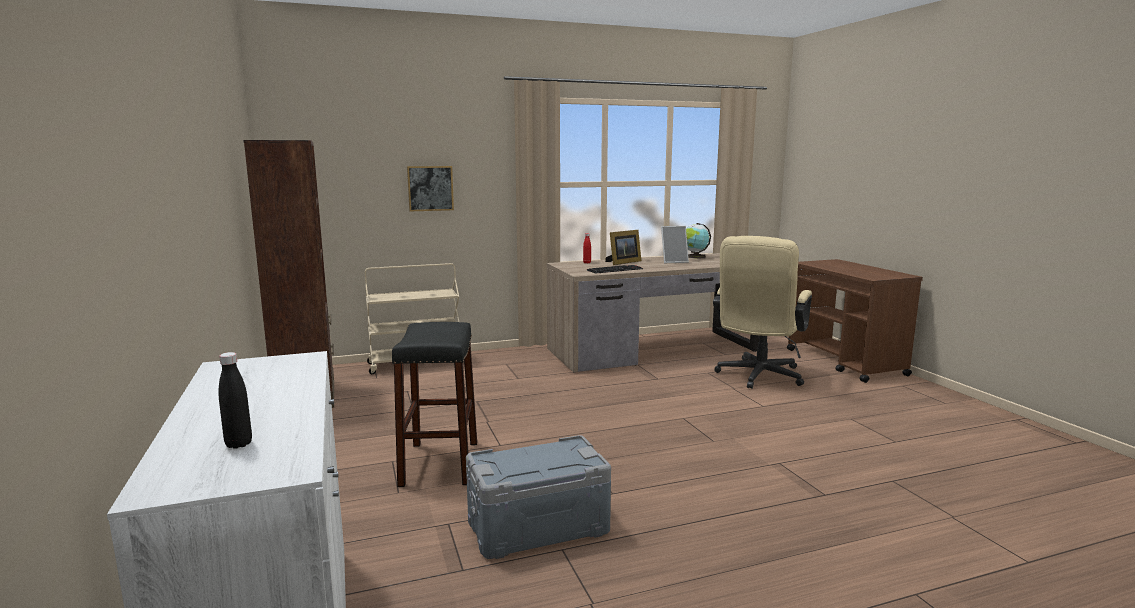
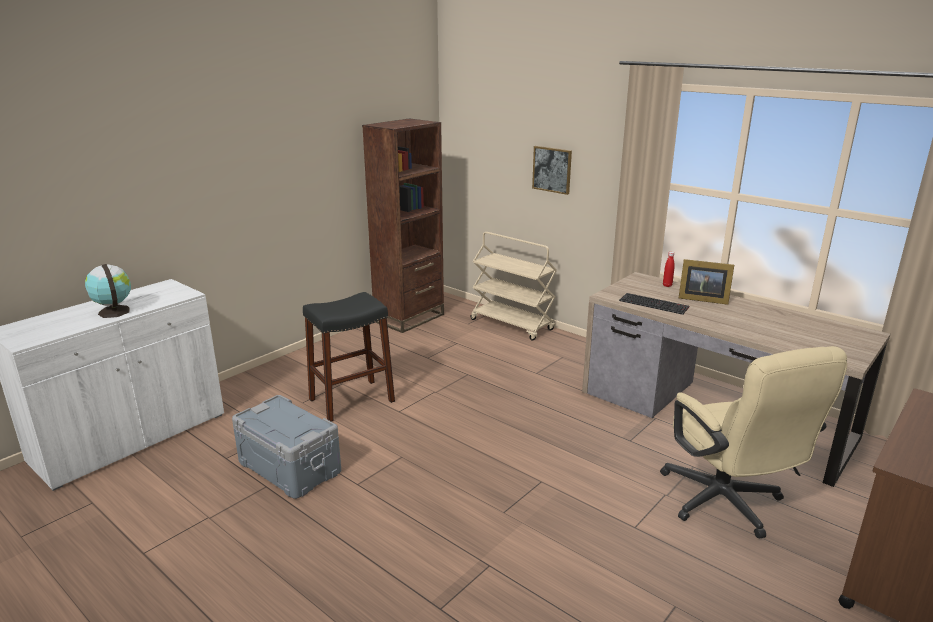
camera: 60 degrees right, 10 degrees up
black bottle [219,352,252,449] -> none
picture frame [661,226,689,263] -> none
globe [686,223,711,259] -> globe moved to [85,264,131,318]
beige office chair [713,236,812,389] -> beige office chair turned 105 degrees counterclockwise [660,346,847,539]

